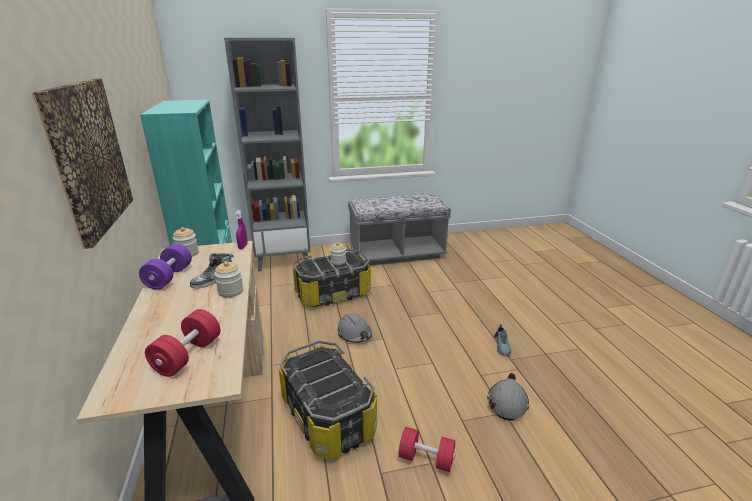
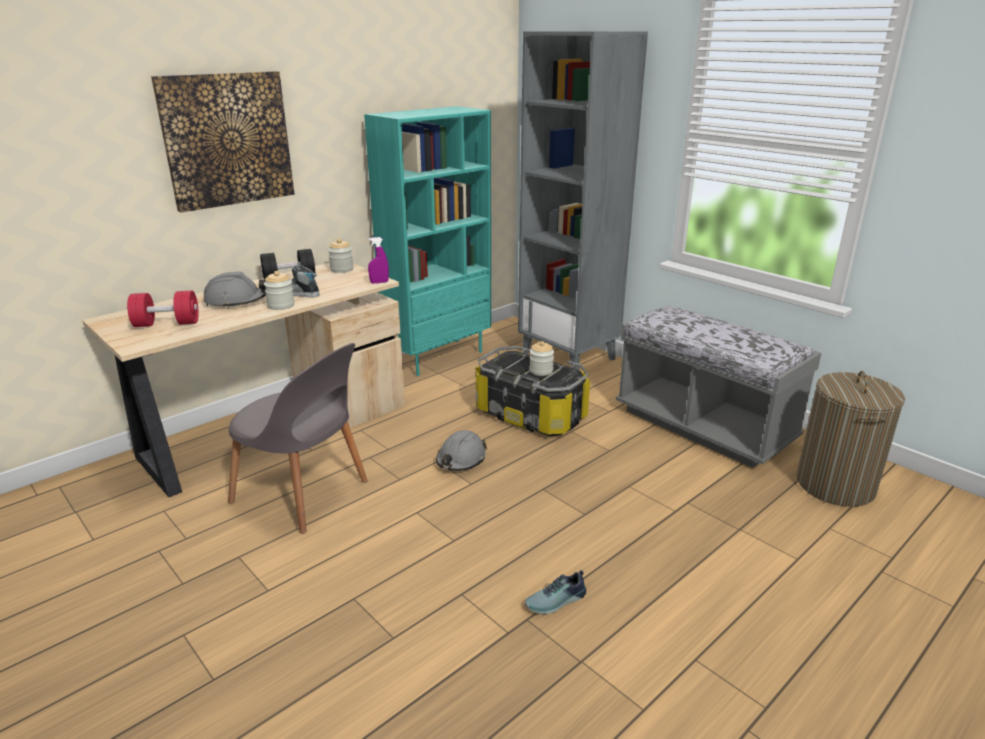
camera: 60 degrees right, 0 degrees up
purple dumbbell [139,243,192,290] -> black dumbbell [260,249,315,281]
storage box [279,340,377,459] -> grey chair [228,343,368,534]
red dumbbell [399,427,455,472] -> none
grey hard hat [487,373,529,421] -> grey hard hat moved to [203,272,266,308]
none -> laundry basket [796,371,905,507]

